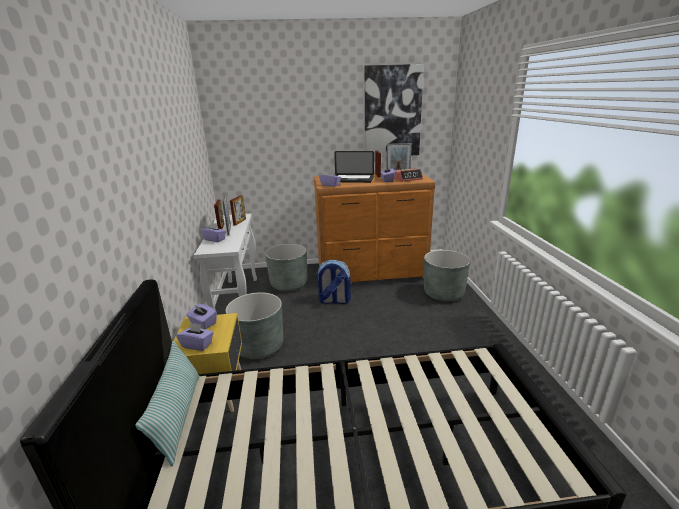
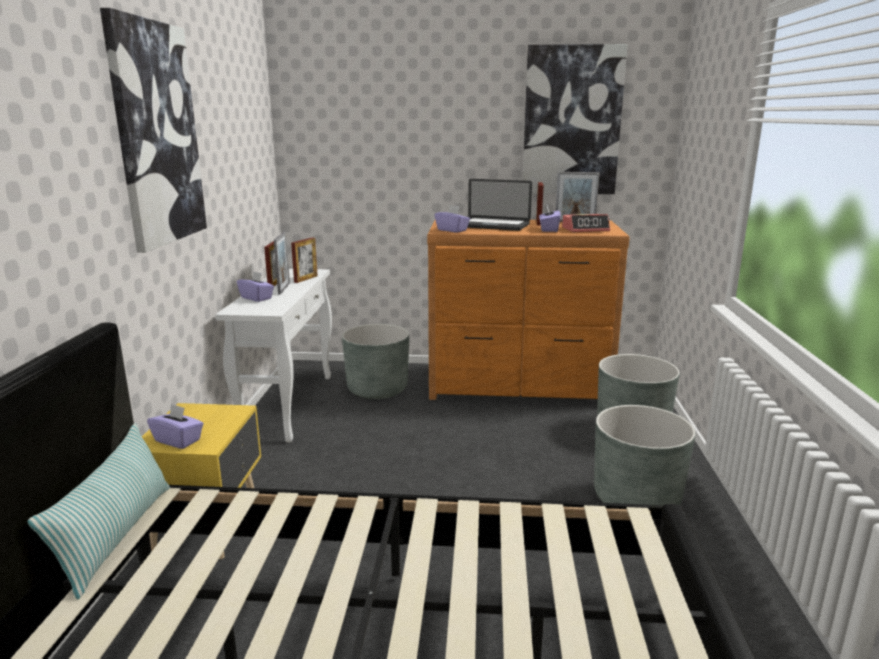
camera: 10 degrees right, 5 degrees down
purple tissue box [186,304,217,329] -> none
grey planter [226,292,283,359] -> grey planter moved to [594,405,695,506]
backpack [317,260,351,304] -> none
none -> picture [100,8,207,253]

